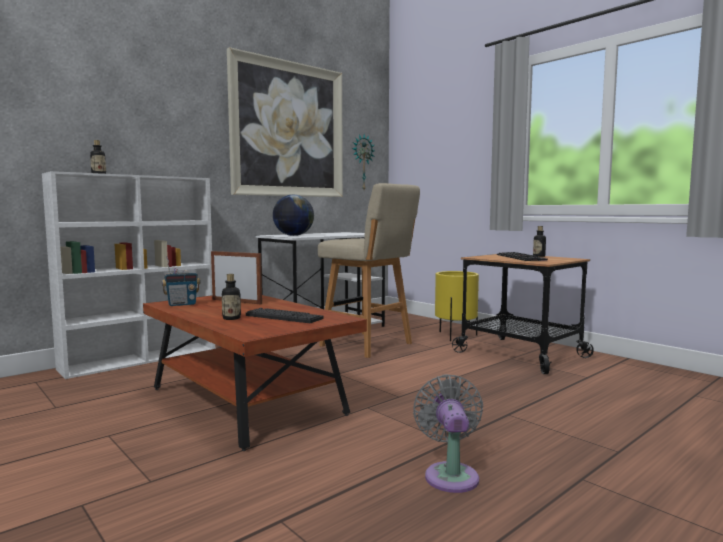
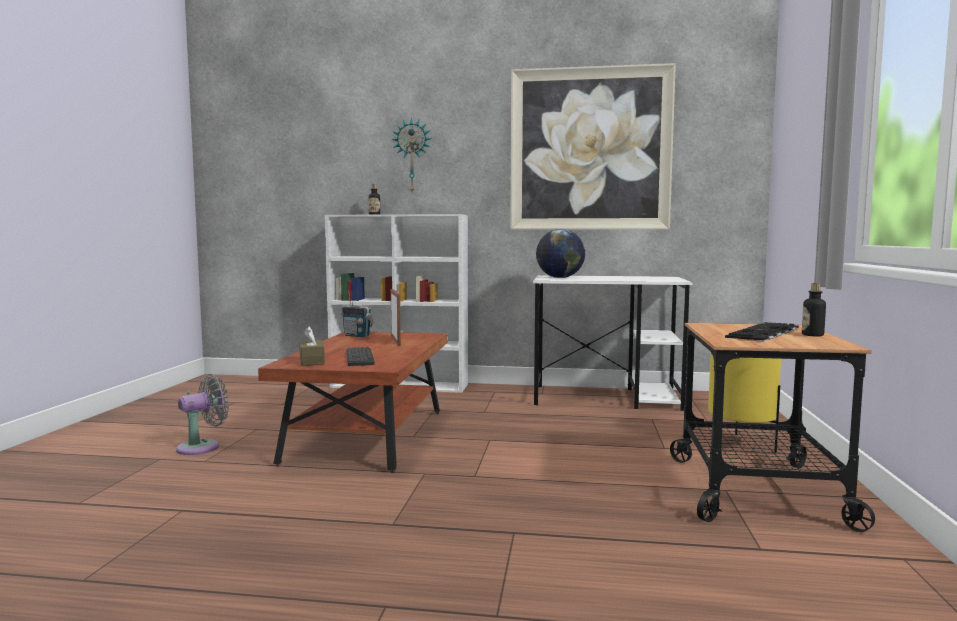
camera: 50 degrees right, 0 degrees up
bottle [222,274,241,320] -> none
beige stool [318,183,420,358] -> none
wall clock [352,134,375,189] -> wall clock moved to [391,118,432,192]
grey fan [413,374,483,493] -> grey fan moved to [176,374,229,455]
none -> brown tissue box [299,326,325,366]

